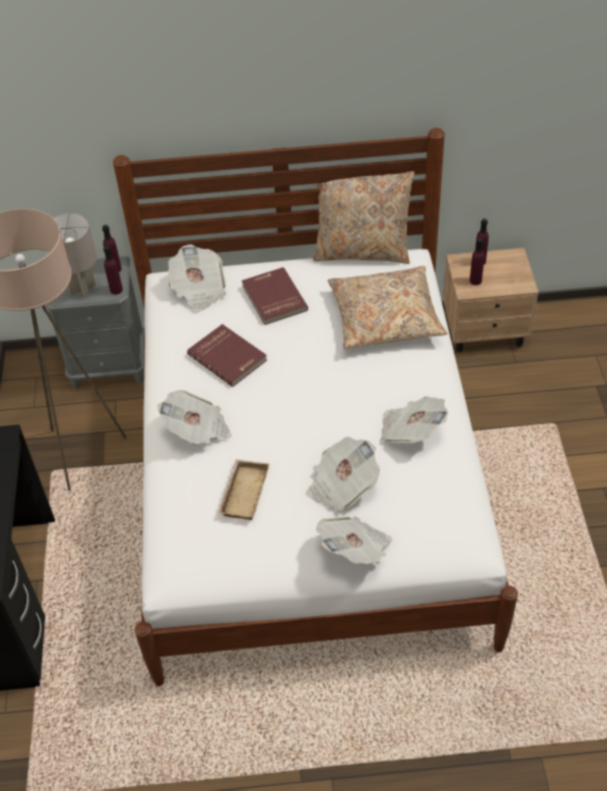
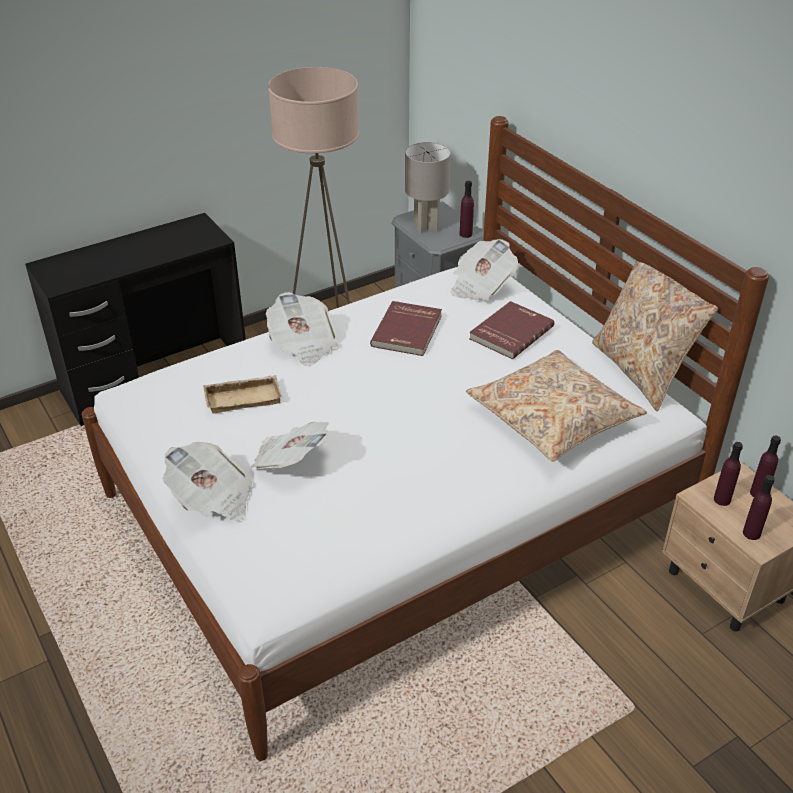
camera: 60 degrees right, 10 degrees down
purple bottle [103,245,123,294] -> purple bottle moved to [743,475,775,540]
newspaper [381,397,448,443] -> none

